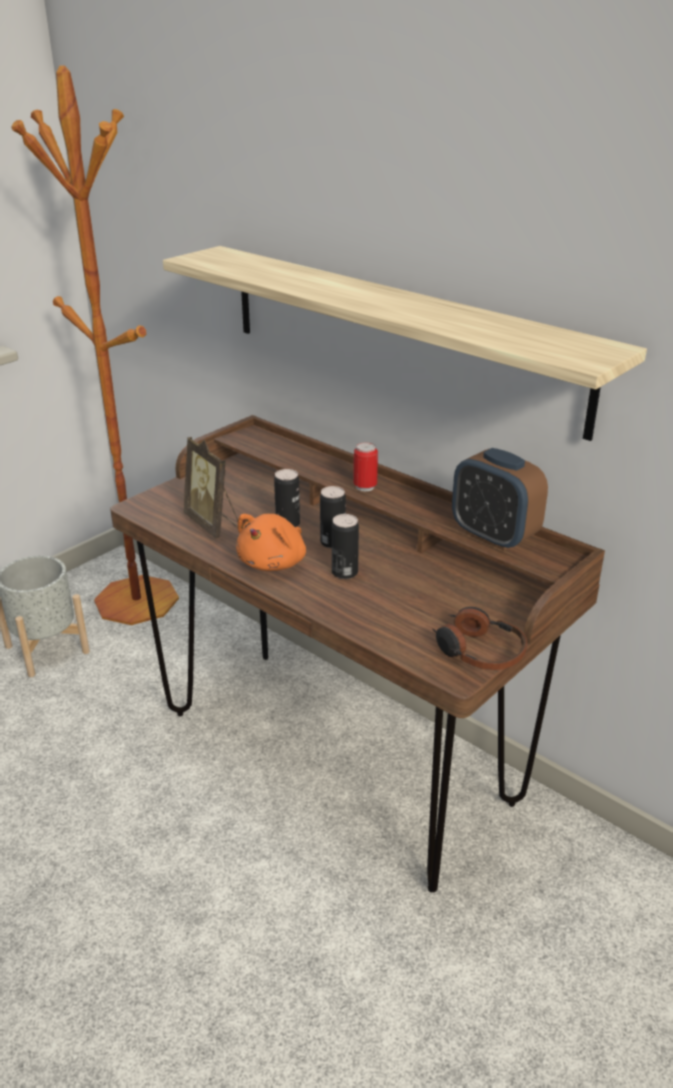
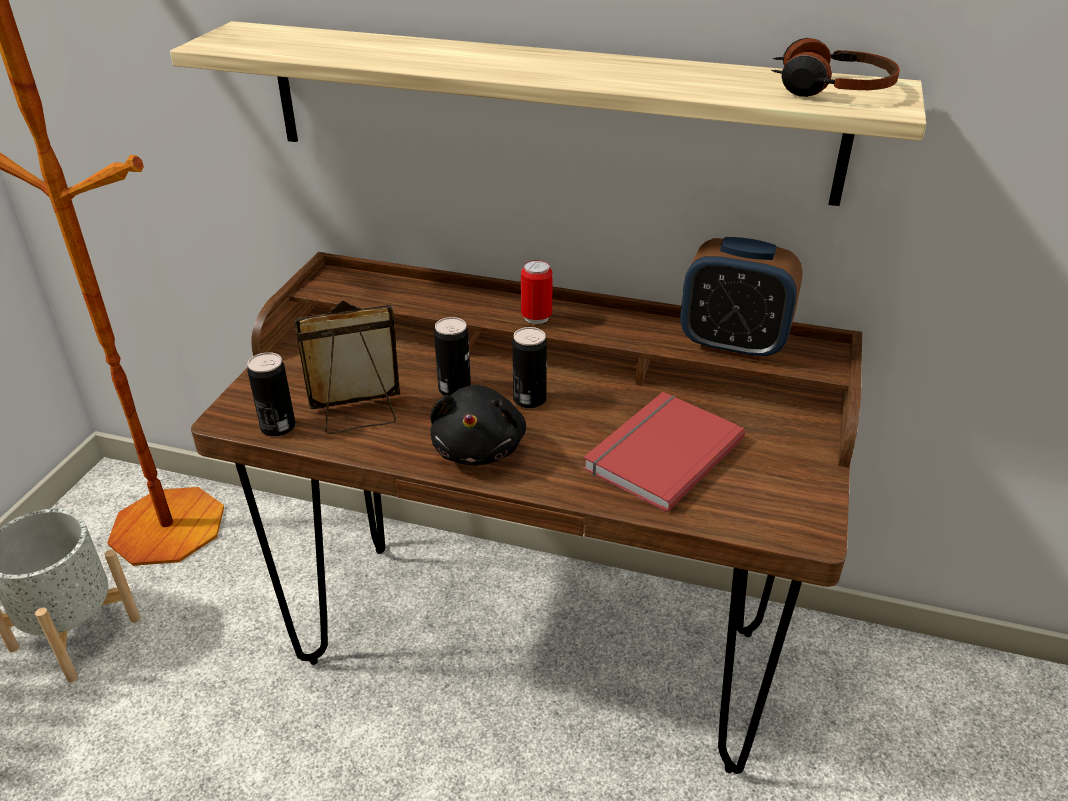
camera: 25 degrees left, 5 degrees up
picture frame [184,437,238,539] -> picture frame turned 135 degrees clockwise [294,301,400,434]
orange plush toy [236,514,306,571] -> black plush toy [430,385,526,466]
can [332,514,359,579] -> can moved to [247,352,296,437]
headphones [432,607,527,670] -> headphones moved to [771,38,900,97]
none -> red book [583,392,745,513]

